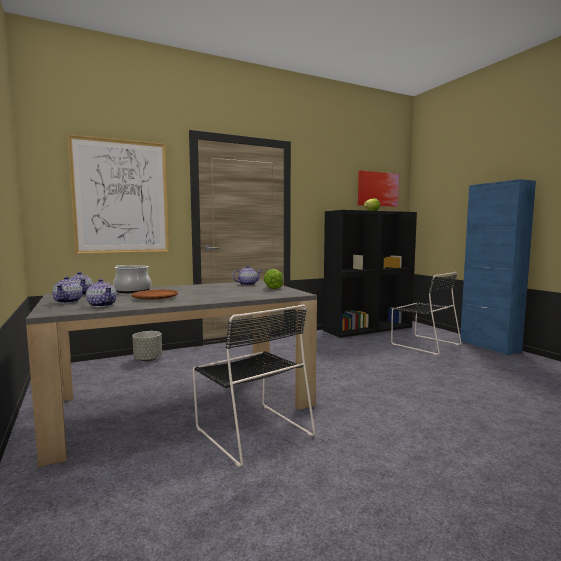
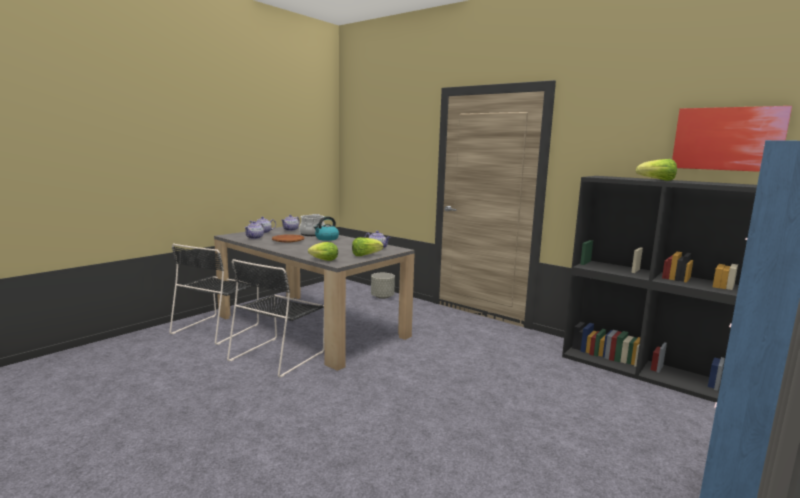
camera: 65 degrees right, 5 degrees up
picture [68,134,169,254] -> none
black chair [391,272,462,355] -> black chair moved to [169,243,259,345]
none -> lettuce [308,242,338,261]
none -> kettle [314,216,339,241]

